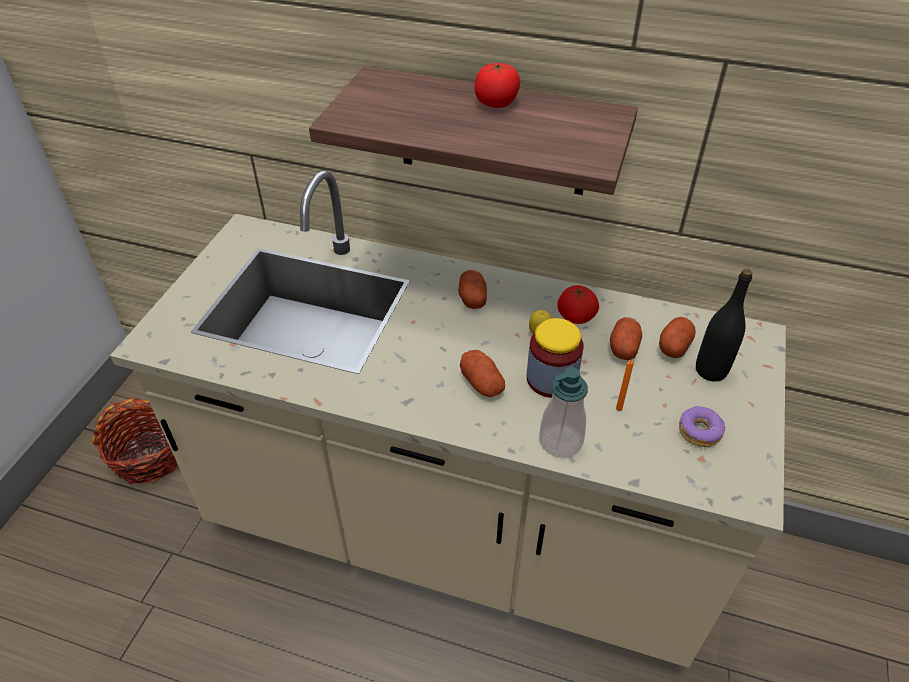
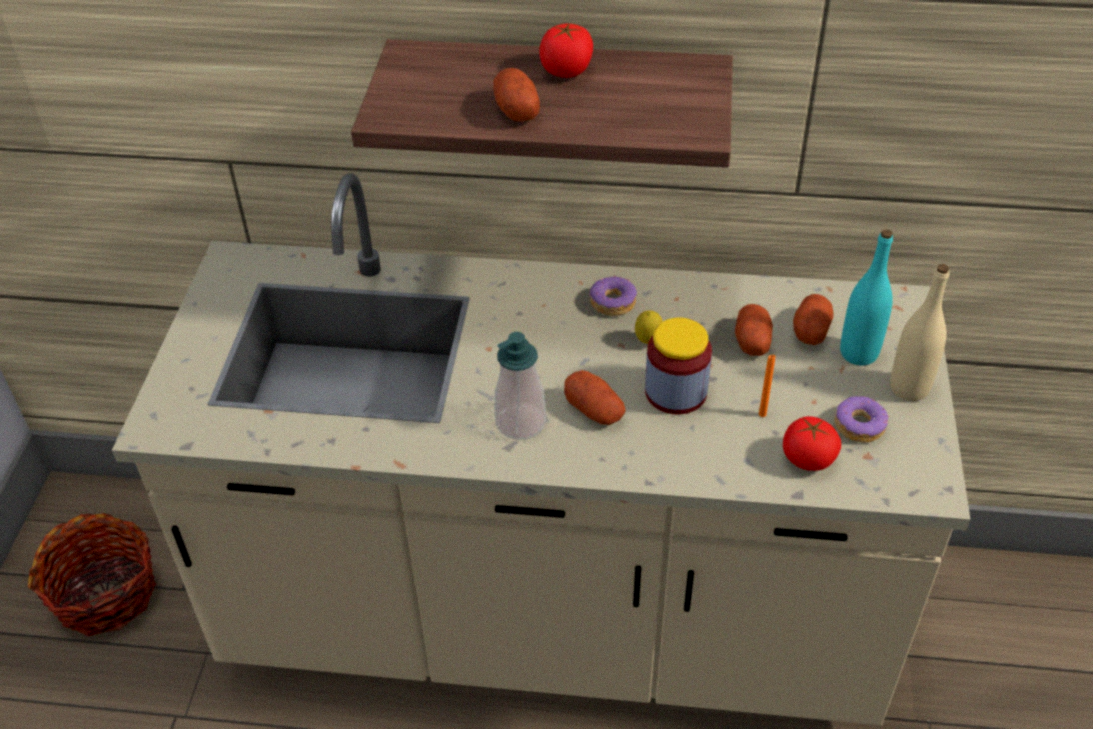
camera: 10 degrees left, 0 degrees up
potato [458,270,487,309] -> potato moved to [493,68,540,122]
soap dispenser [539,367,588,458] -> soap dispenser moved to [494,332,546,440]
tomato [557,285,599,324] -> tomato moved to [783,416,841,471]
black bottle [696,269,752,381] -> turquoise bottle [840,229,893,366]
none -> donut [589,275,637,316]
none -> beige bottle [890,264,949,401]

